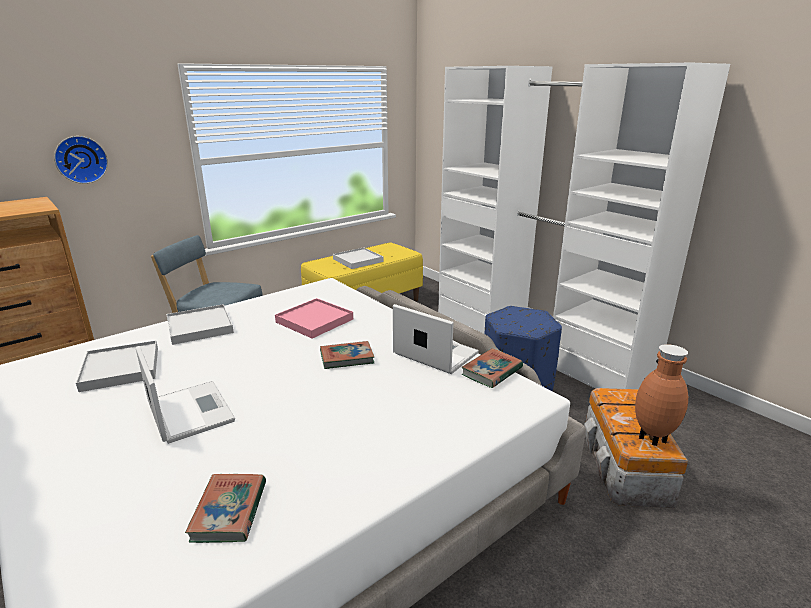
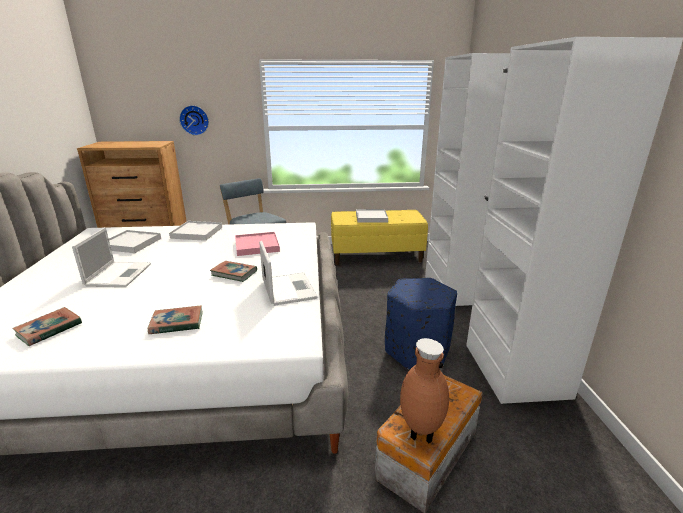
camera: 35 degrees right, 0 degrees up
book [461,348,523,388] -> book moved to [148,305,203,334]

